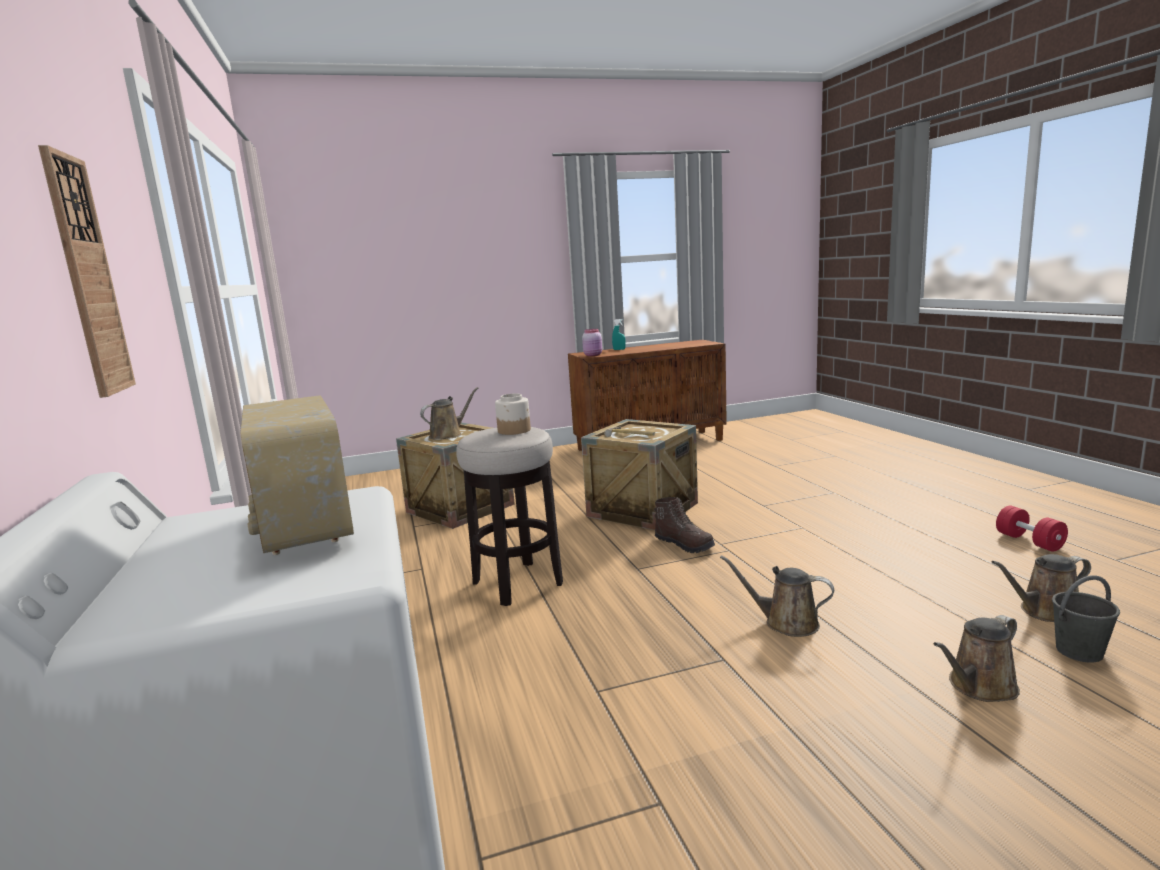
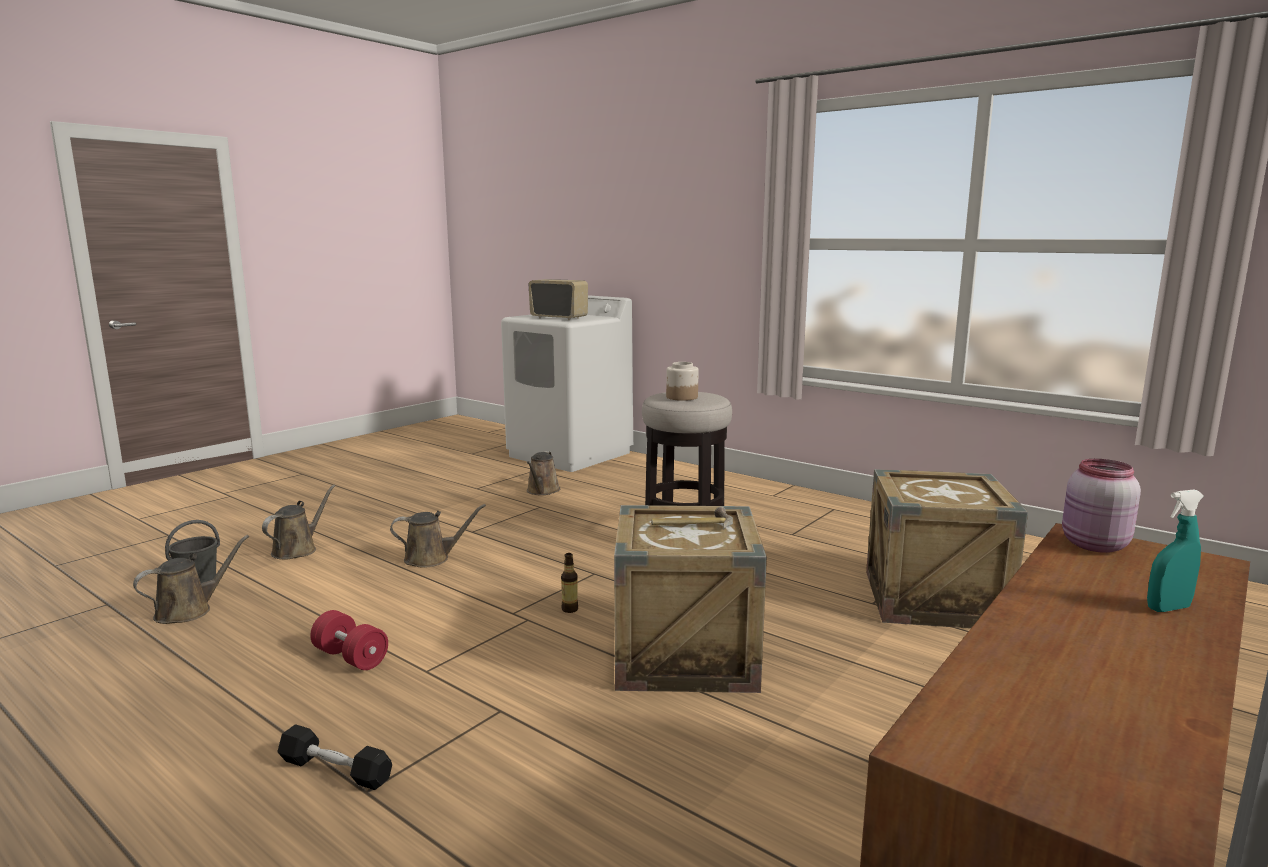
camera: 145 degrees right, 0 degrees up
wall clock [38,145,136,398] -> none
brown watering can [420,387,478,440] -> brown watering can moved to [527,451,560,495]
brown boot [654,497,715,553] -> bottle [561,553,578,613]
red dumbbell [996,506,1068,552] -> red dumbbell moved to [310,610,388,670]
none -> black dumbbell [277,724,392,790]

